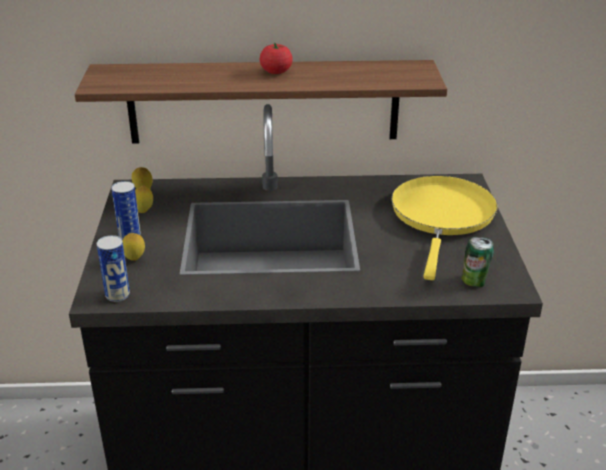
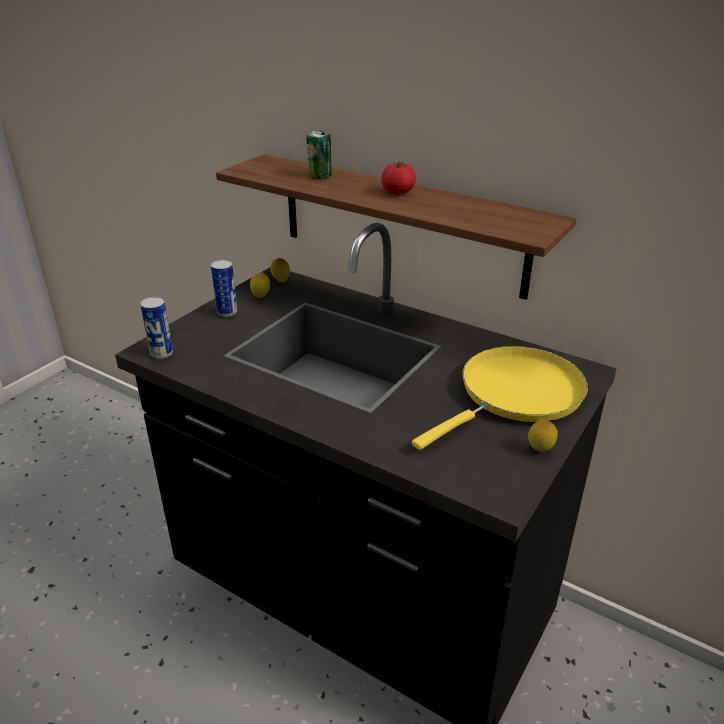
camera: 35 degrees right, 0 degrees up
lemon [122,233,145,261] -> lemon moved to [528,420,558,452]
can [461,236,494,287] -> can moved to [306,131,332,179]

